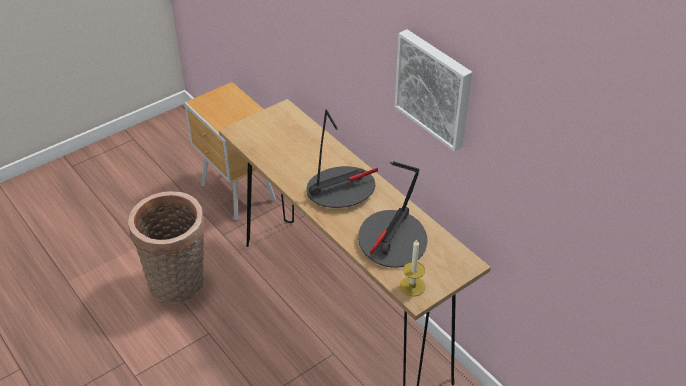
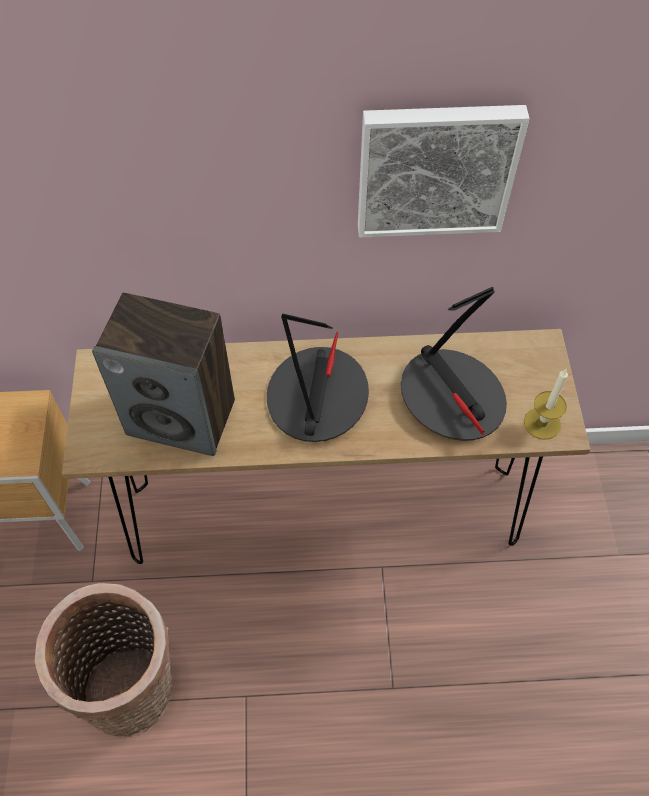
camera: 55 degrees left, 15 degrees up
none -> speaker [92,293,235,456]

